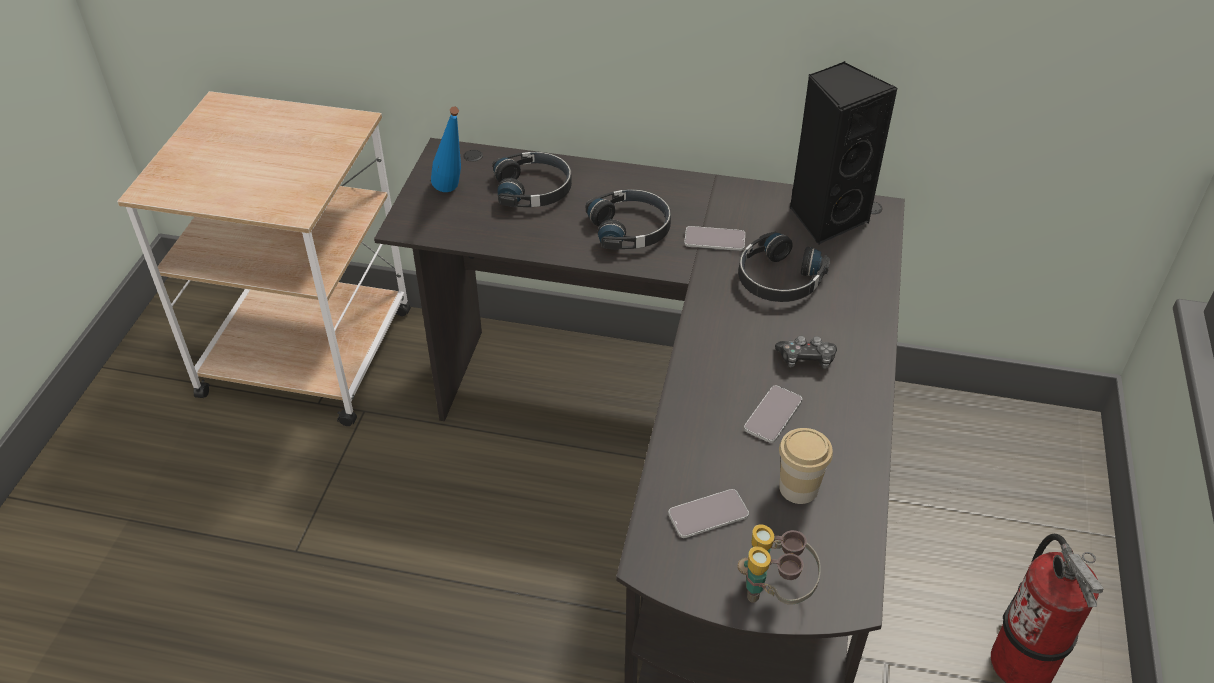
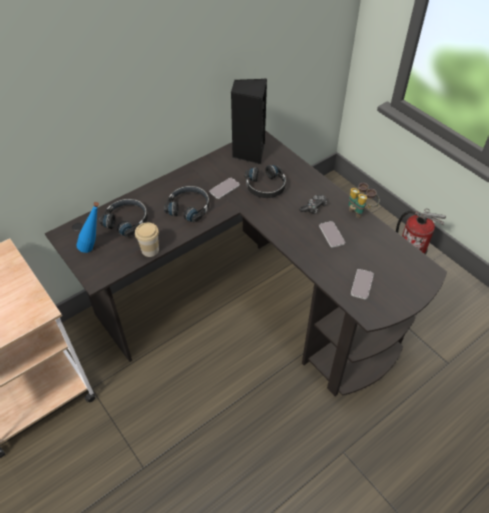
camera: 50 degrees left, 5 degrees up
binoculars [737,524,821,605] -> binoculars moved to [349,183,379,219]
cup [779,428,833,504] -> cup moved to [135,223,159,257]

